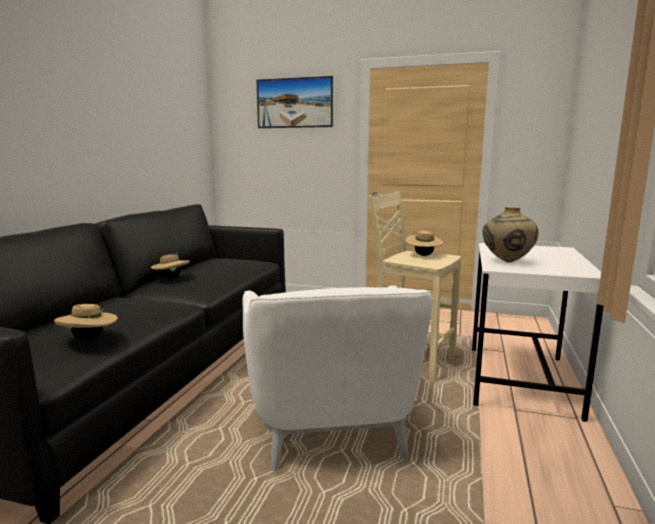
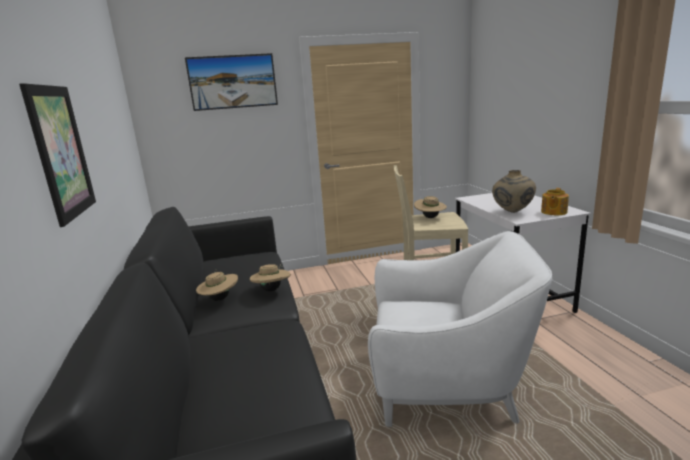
camera: 30 degrees left, 5 degrees up
beige hat [54,304,118,341] -> beige hat moved to [250,263,291,291]
white armchair [242,285,433,471] -> white armchair turned 45 degrees counterclockwise [368,231,552,427]
none -> picture [19,83,96,227]
none -> teapot [541,188,569,215]

